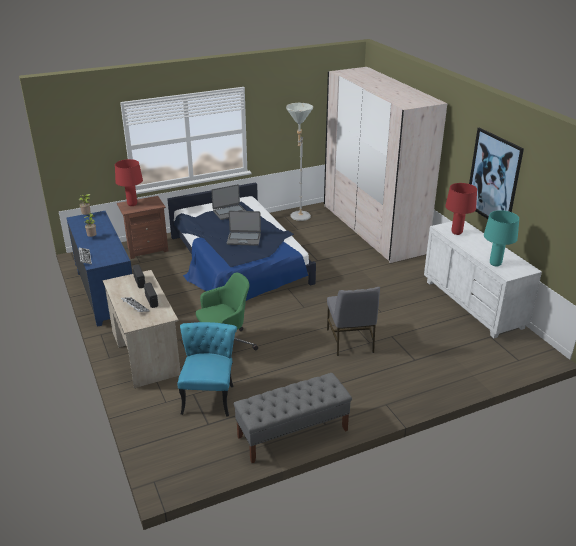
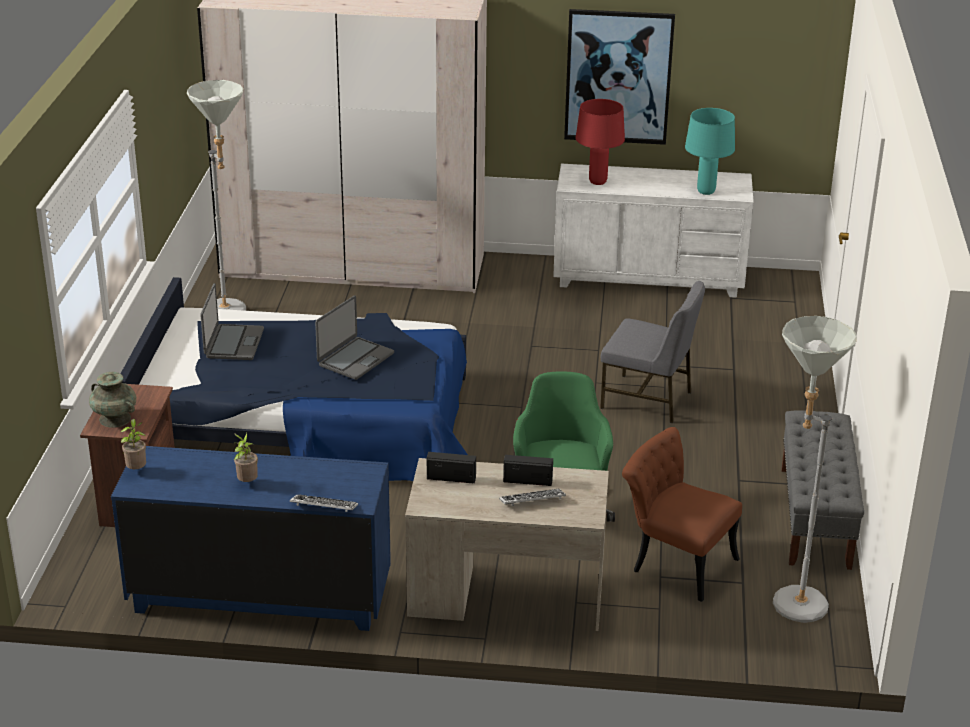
camera: 60 degrees left, 0 degrees up
red table lamp [115,159,143,206] -> turquoise vase [89,372,136,428]
turquoise chair [178,322,237,417] -> brown chair [622,427,742,602]
none -> grey floor lamp [773,316,857,623]

